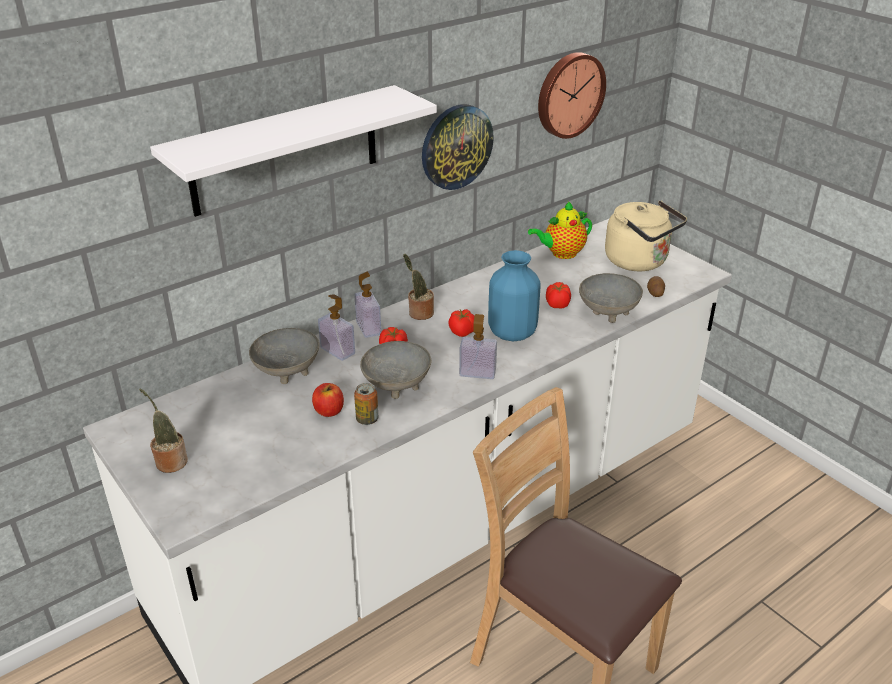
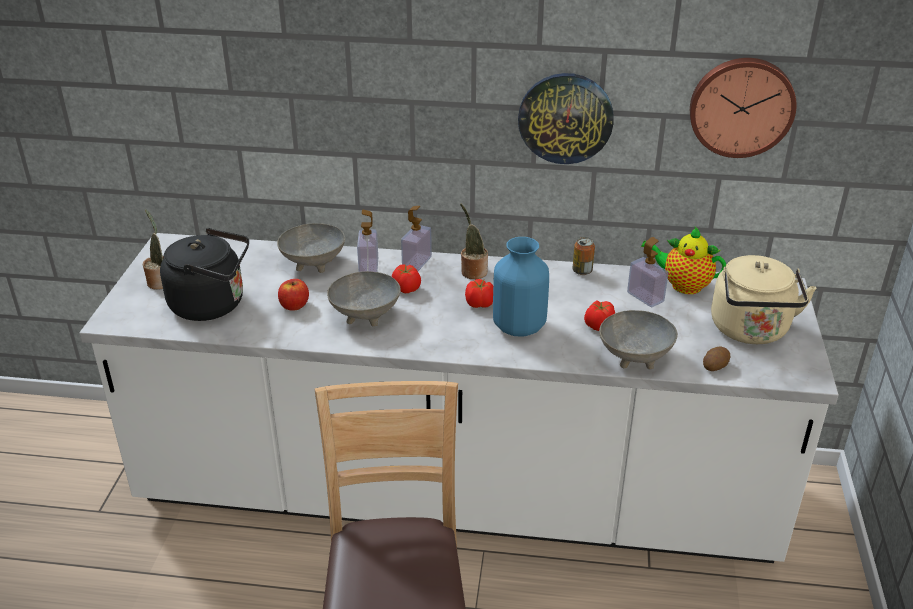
camera: 45 degrees right, 0 degrees up
white shelf [150,85,437,217] -> none
can [354,383,378,425] -> can moved to [573,237,595,275]
soap dispenser [459,314,497,379] -> soap dispenser moved to [627,237,668,307]
none -> black kettle [160,228,249,321]

